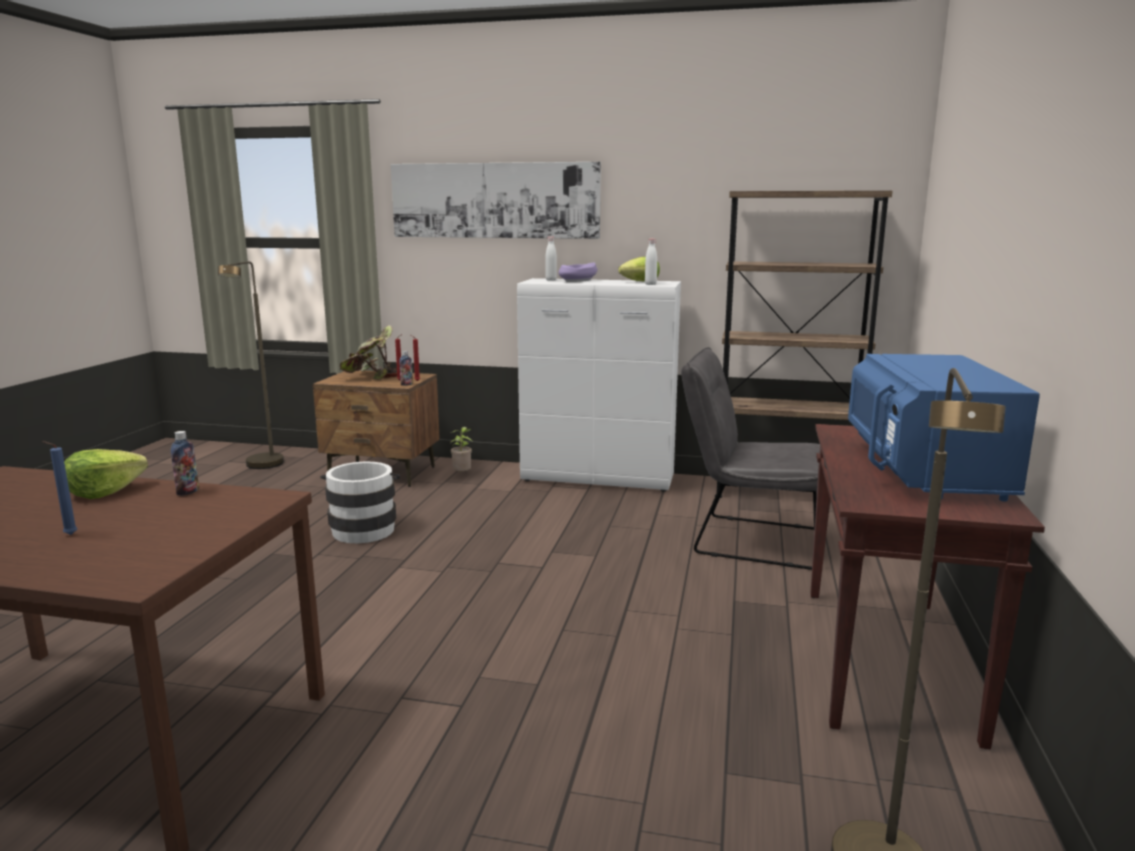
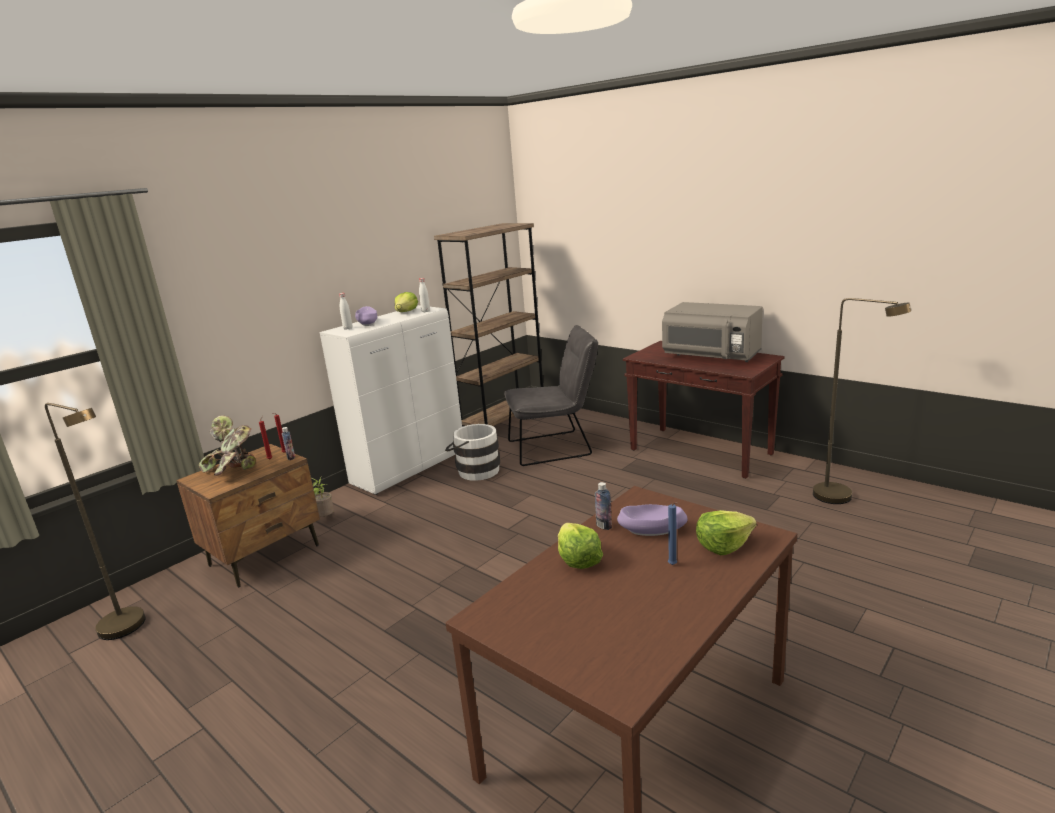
camera: 60 degrees left, 5 degrees up
white bucket [320,461,400,543] -> white bucket moved to [445,424,500,481]
picture [391,162,601,239] -> none
grey chair [681,347,820,570] -> grey chair turned 150 degrees counterclockwise [504,325,598,466]
blue microwave [848,354,1040,502] -> grey microwave [662,302,763,362]
none -> purple bowl [617,504,688,536]
none -> lettuce [696,510,757,555]

